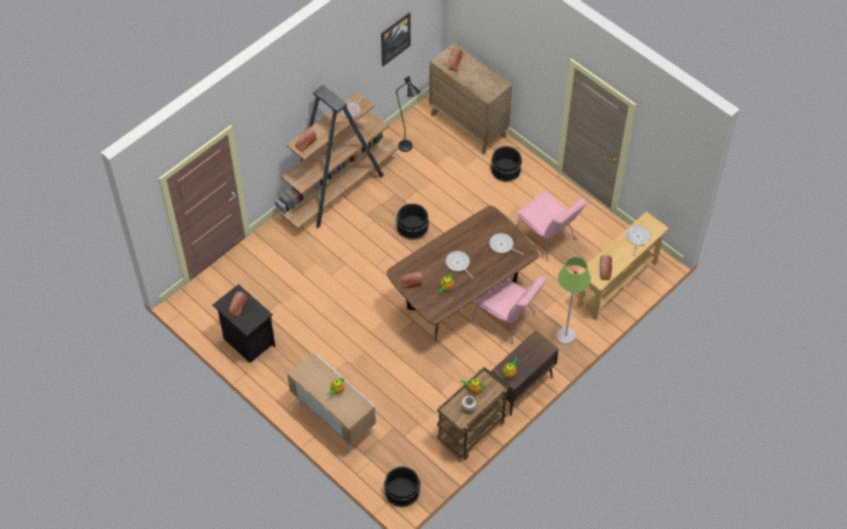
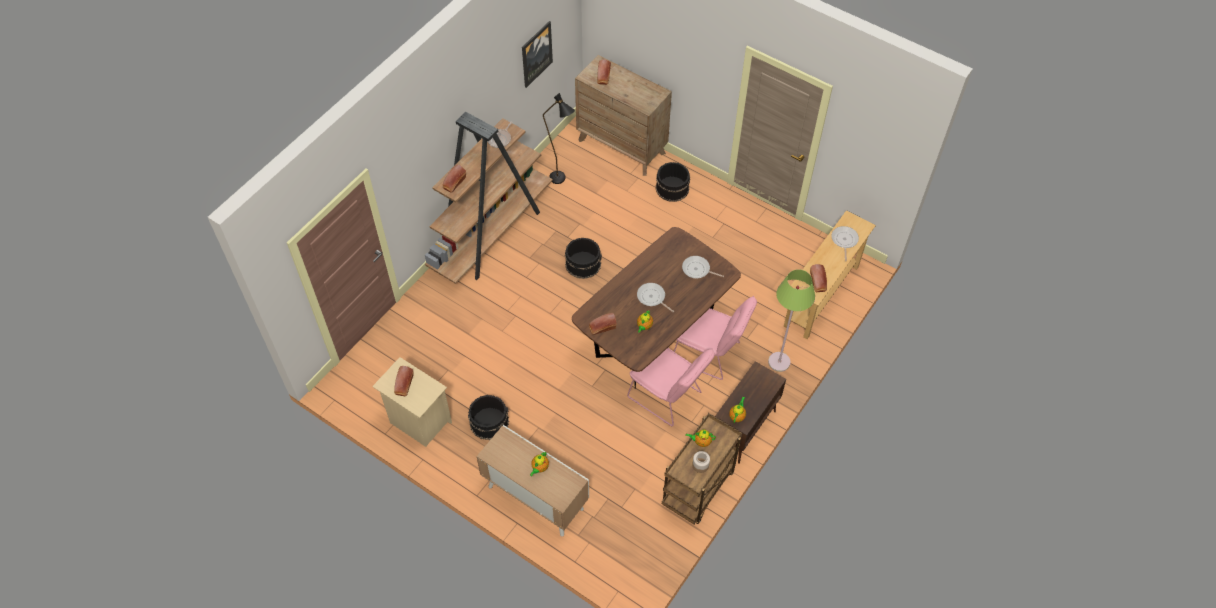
camera: 10 degrees left, 0 degrees up
black nightstand [212,284,275,363] -> beige nightstand [372,357,452,447]
black bucket [384,466,421,507] -> black bucket moved to [468,395,509,440]
pink chair [516,191,586,261] -> pink chair moved to [627,348,715,426]

